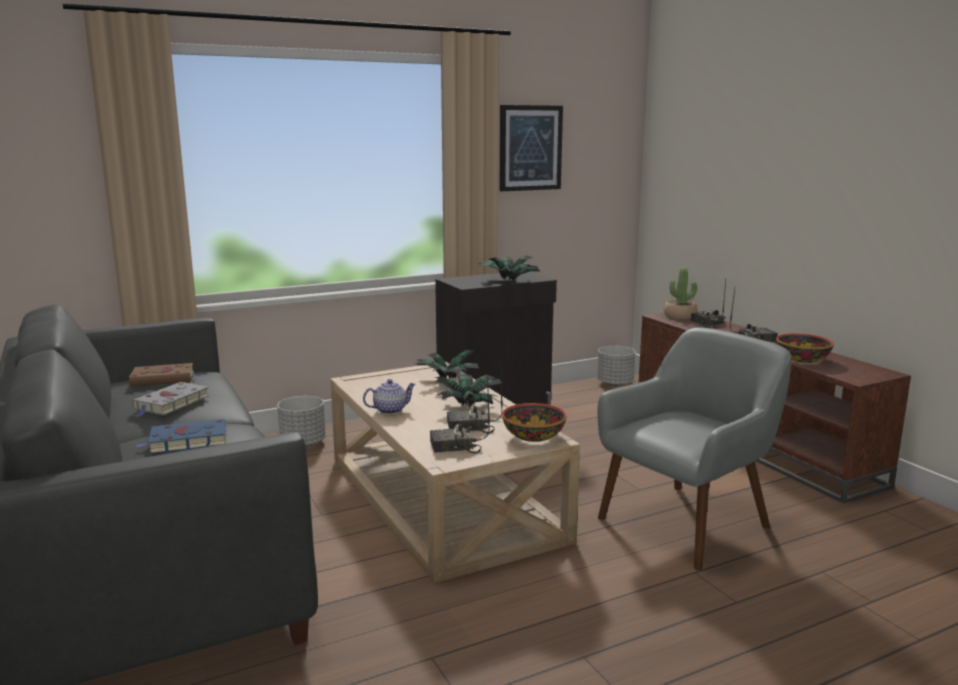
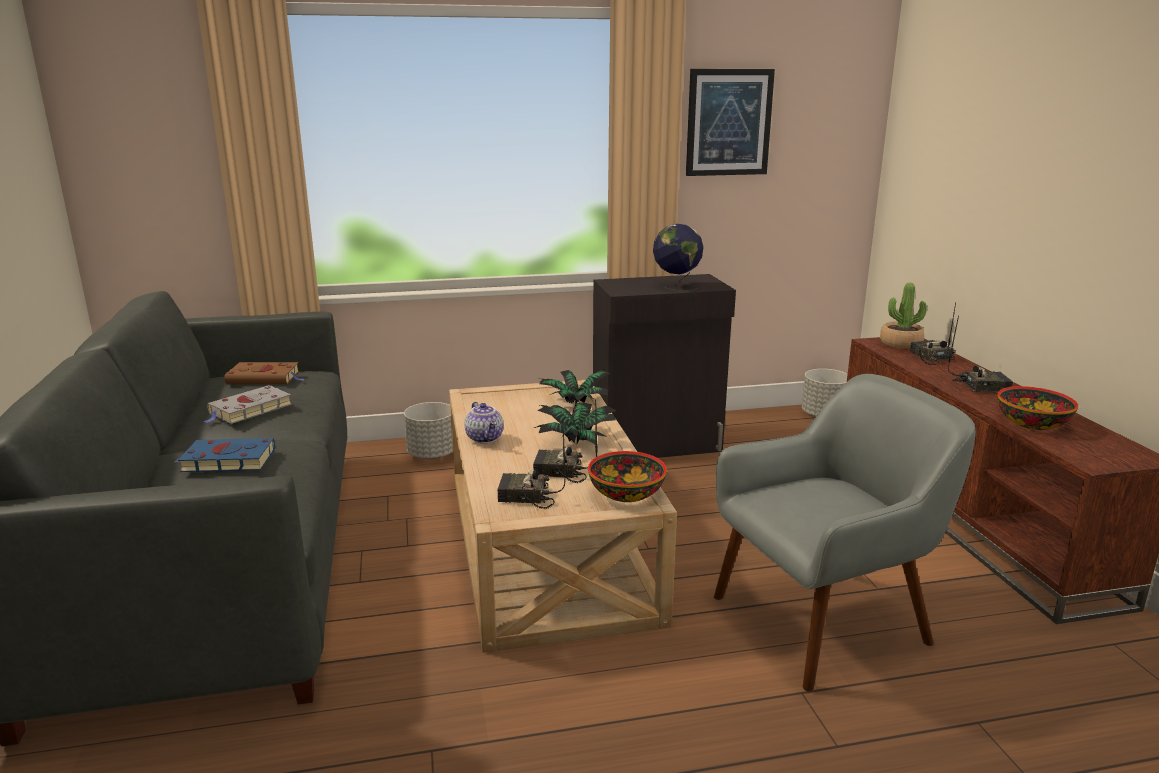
camera: 15 degrees right, 5 degrees up
teapot [363,379,416,414] -> teapot turned 75 degrees clockwise [465,402,503,444]
potted plant [479,255,540,281] -> globe [653,224,704,291]

